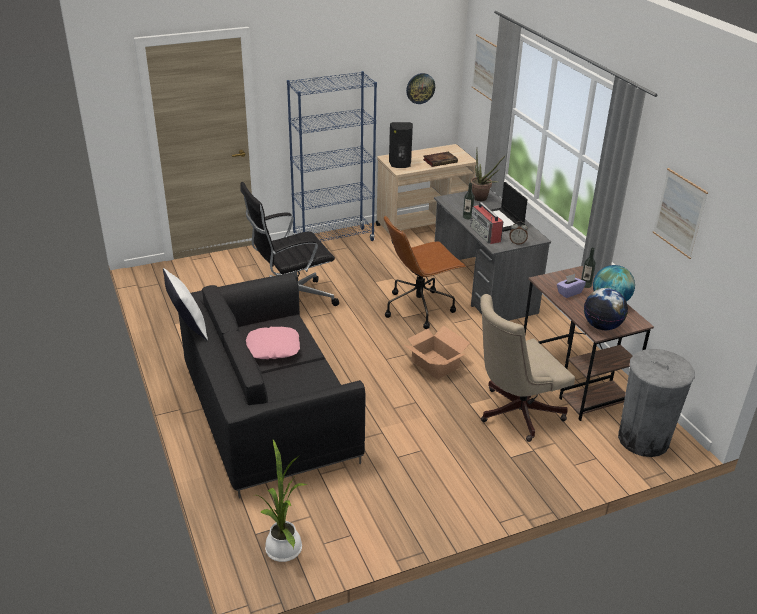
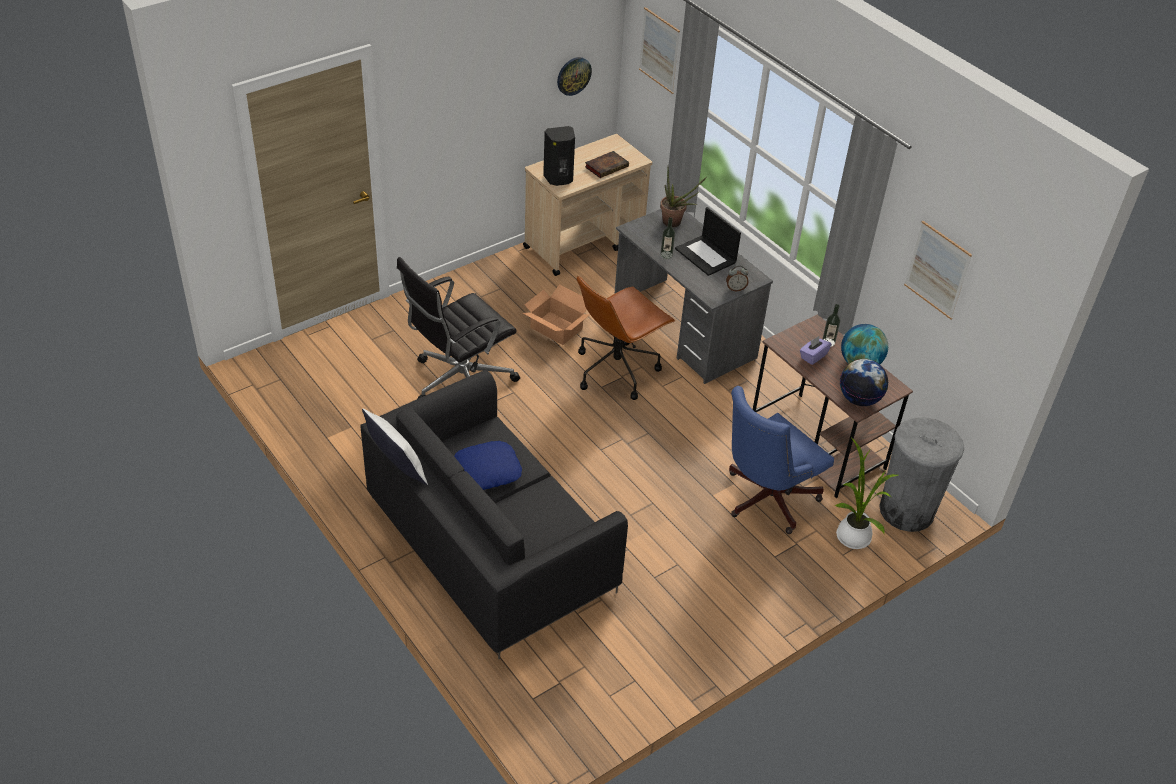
camera: 15 degrees left, 10 degrees up
pink pillow [246,327,300,359] -> blue pillow [454,441,522,490]
potted plant [253,440,308,562] -> potted plant moved to [835,438,898,549]
blue bookcase [287,71,377,241] -> none
cardboard box [404,326,470,380] -> cardboard box moved to [523,284,590,345]
radio [470,202,503,244] -> none
beige office chair [480,294,575,442] -> blue office chair [729,386,834,534]

